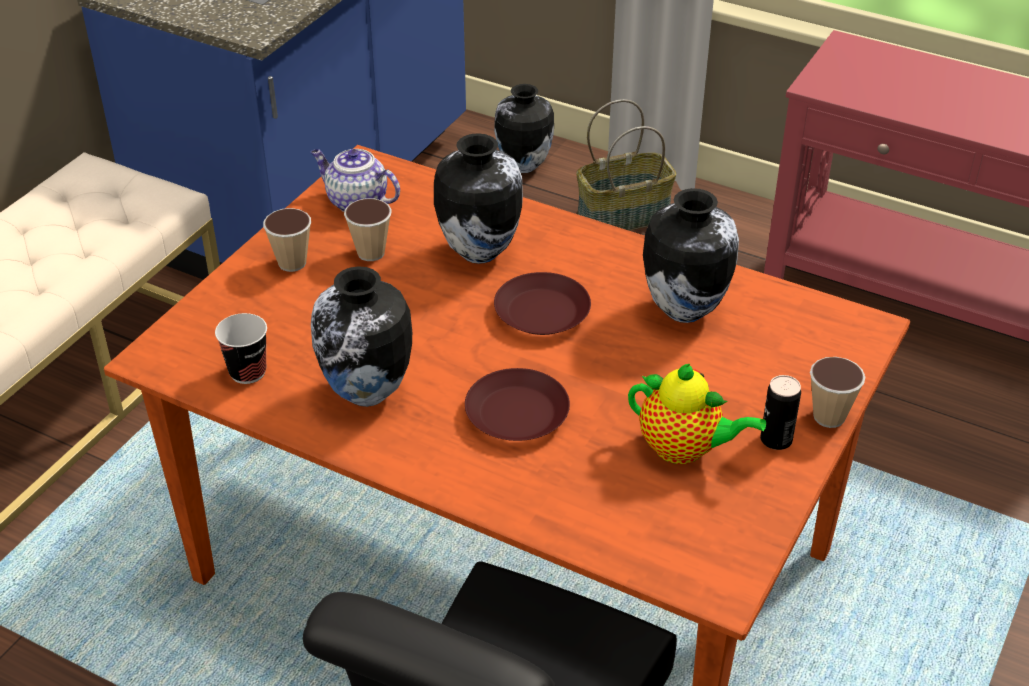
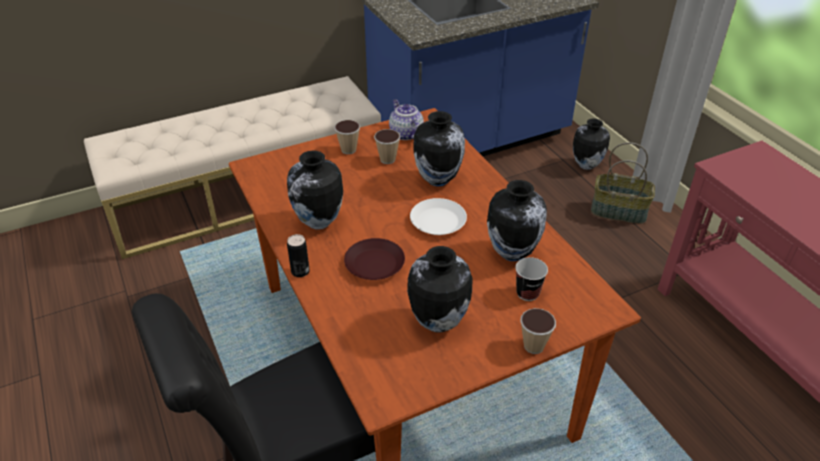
camera: 35 degrees right, 0 degrees up
cup [215,313,267,384] -> cup moved to [515,257,548,301]
brown plate [494,272,591,335] -> white plate [410,198,467,235]
teapot [628,364,766,464] -> vase [407,246,473,333]
can [760,375,801,450] -> can moved to [287,234,310,277]

